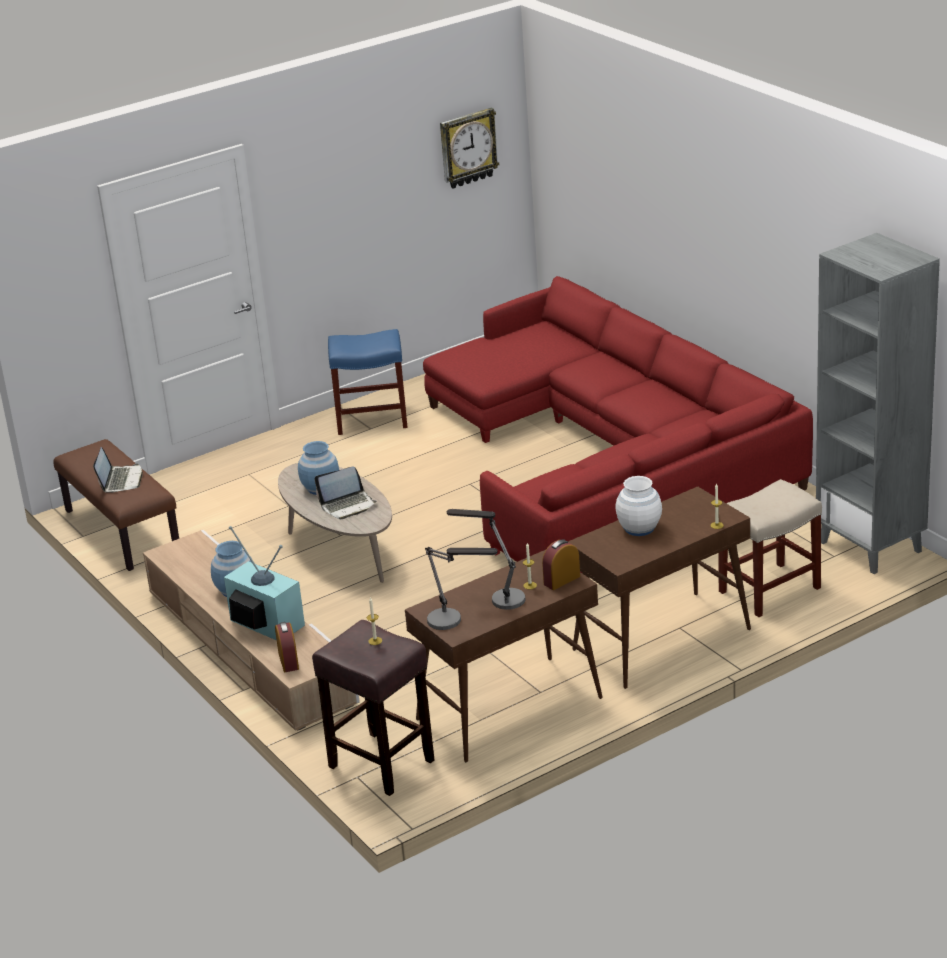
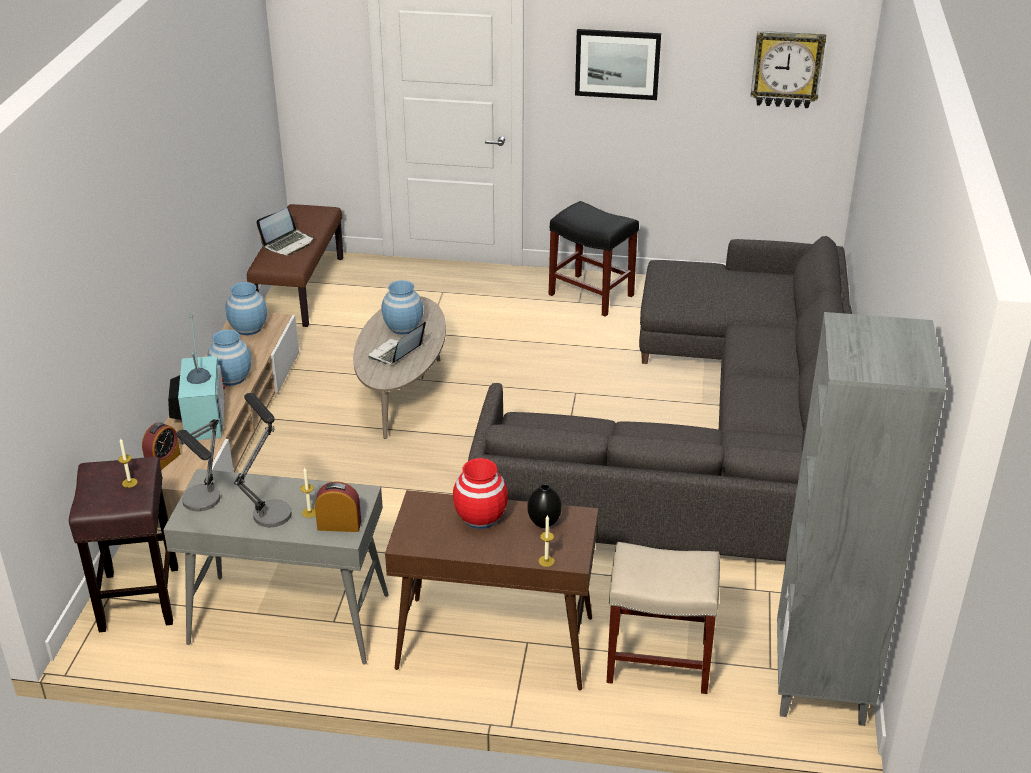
camera: 40 degrees right, 5 degrees up
laptop [315,467,376,519] -> laptop turned 105 degrees clockwise [368,322,426,364]
blue stool [328,329,408,435] -> black stool [549,201,639,317]
brown console table [405,550,603,762] -> grey console table [163,469,389,665]
red sofa [423,276,813,573] -> grey sofa [468,236,852,561]
white vase [616,476,662,536] -> red vase [453,458,508,529]
none -> blue vase [225,282,267,335]
none -> black vase [527,484,562,528]
none -> picture [575,29,661,100]

